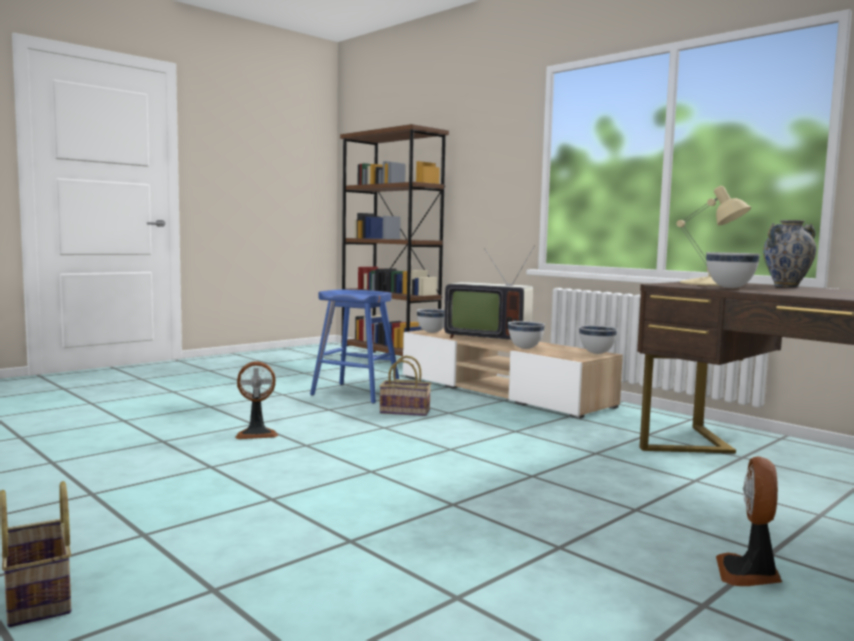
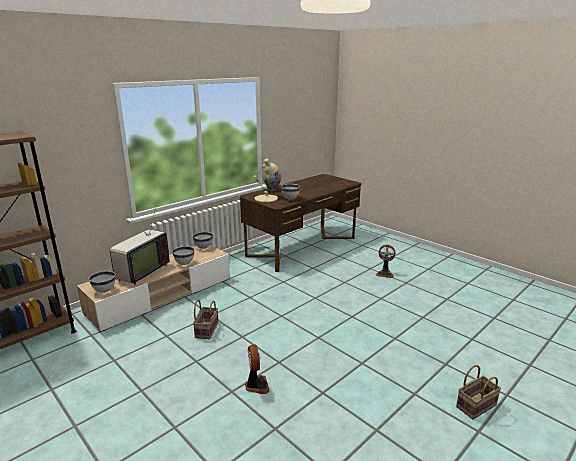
camera: 90 degrees left, 15 degrees up
blue stool [310,290,399,404] -> none

